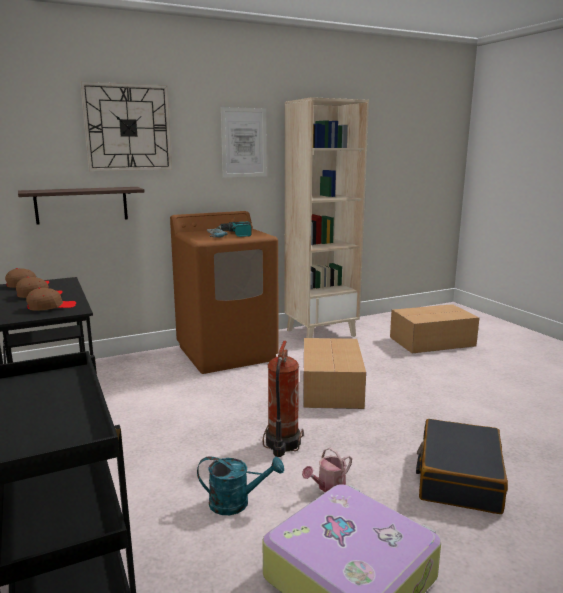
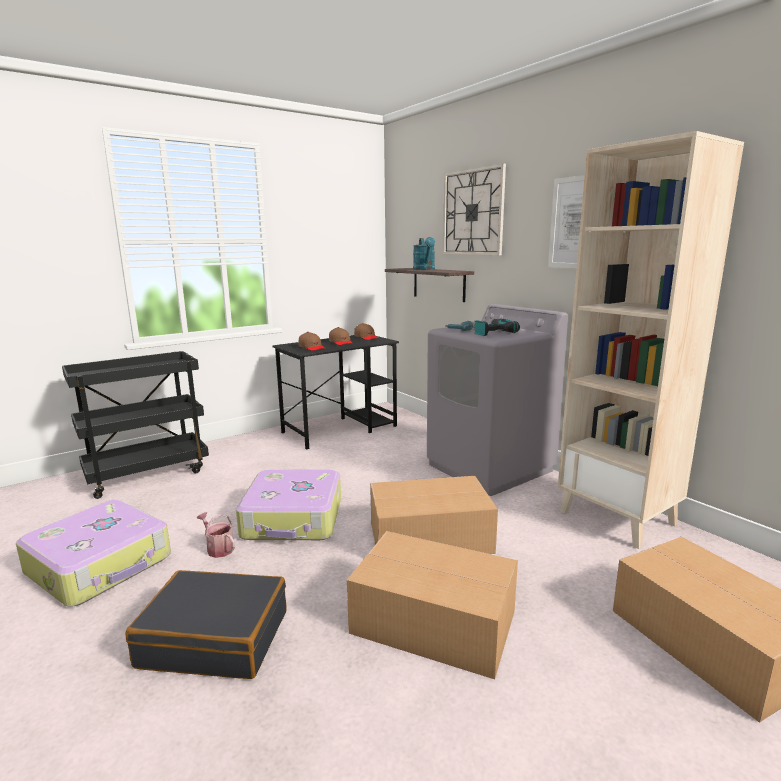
camera: 80 degrees right, 0 degrees up
brown washing machine [170,211,278,374] -> grey washing machine [427,304,568,496]
turquoise watering can [197,456,284,515] -> turquoise watering can moved to [413,237,435,270]
fire extinguisher [263,340,304,457] -> suitcase [236,470,341,540]
none -> cardboard box [347,531,518,679]

